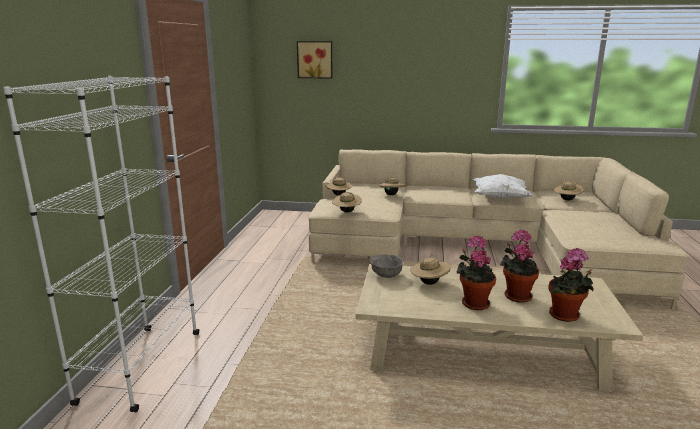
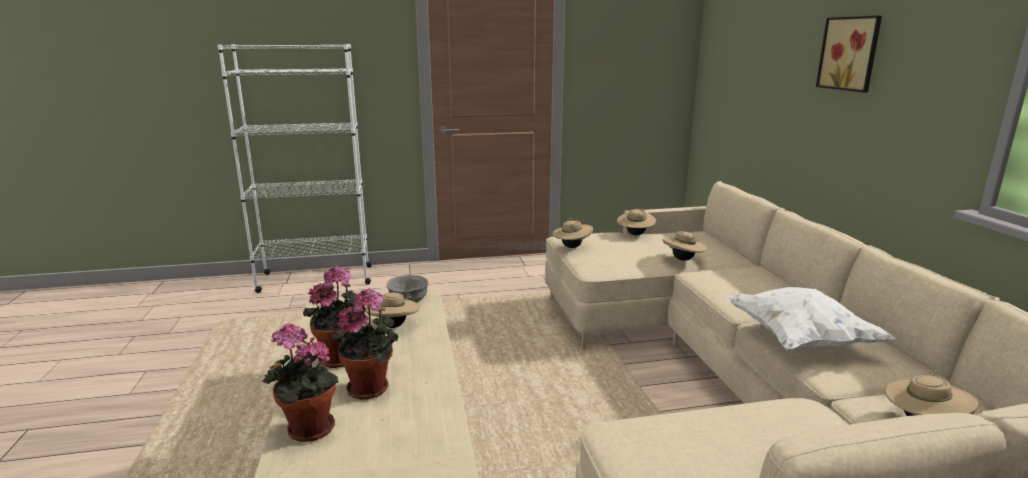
camera: 70 degrees right, 0 degrees up
picture [297,41,333,79] -> picture moved to [816,16,882,92]

